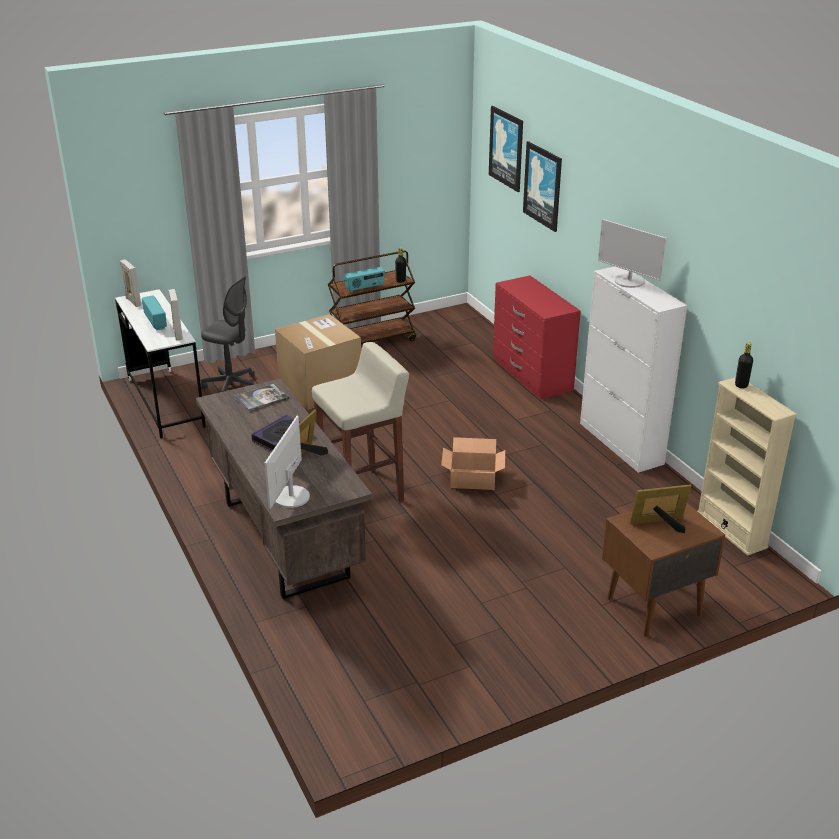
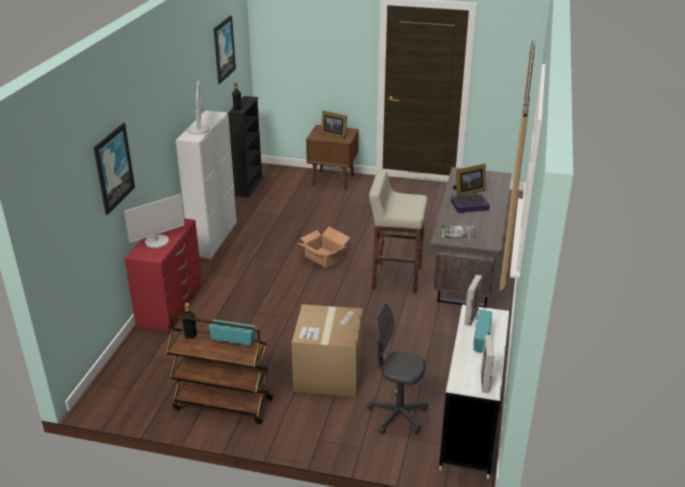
camera: 140 degrees left, 0 degrees up
grey office chair [201,276,255,392] -> grey office chair turned 45 degrees counterclockwise [367,302,428,435]
monitor [264,416,310,509] -> monitor moved to [124,194,185,248]
picture [489,106,523,192] -> picture moved to [214,15,236,84]
beige bookcase [698,377,797,556] -> black bookcase [228,96,263,198]

